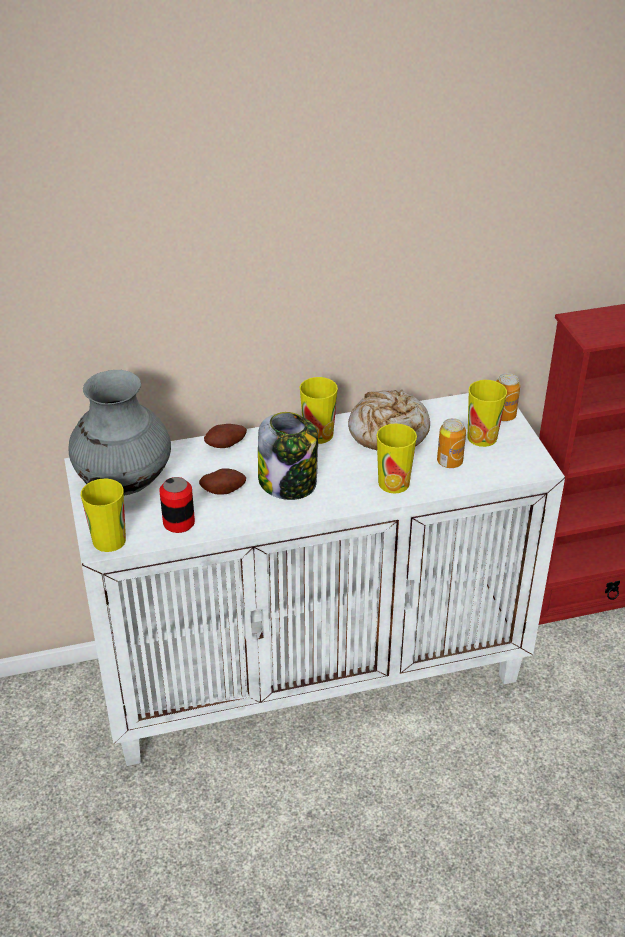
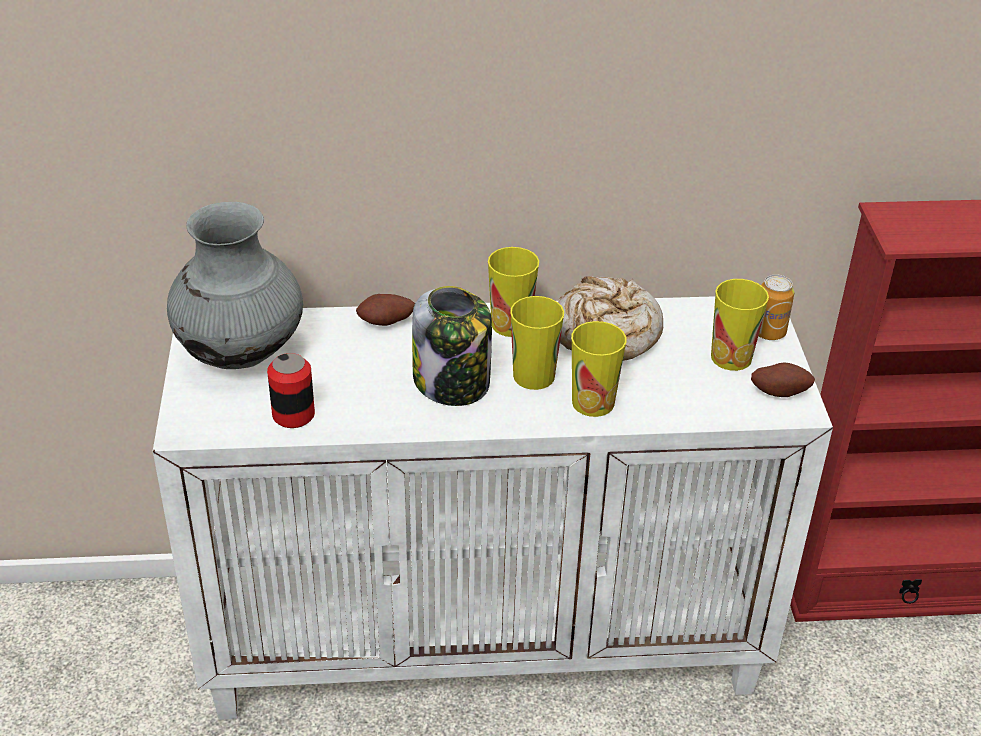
camera: 10 degrees right, 0 degrees up
cup [81,478,126,552] -> cup moved to [510,296,564,390]
potato [199,468,246,495] -> potato moved to [751,362,815,397]
can [437,418,466,468] -> none

